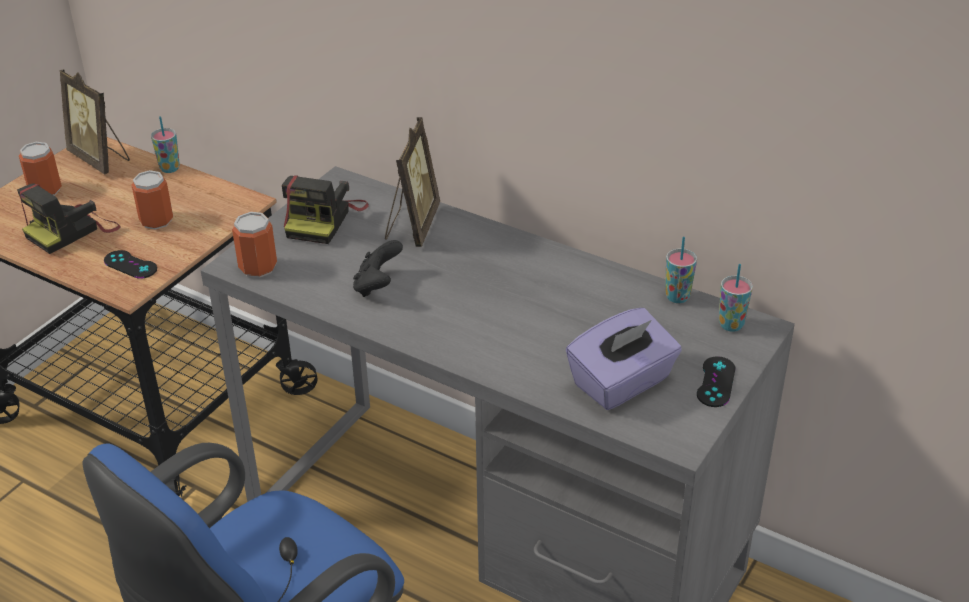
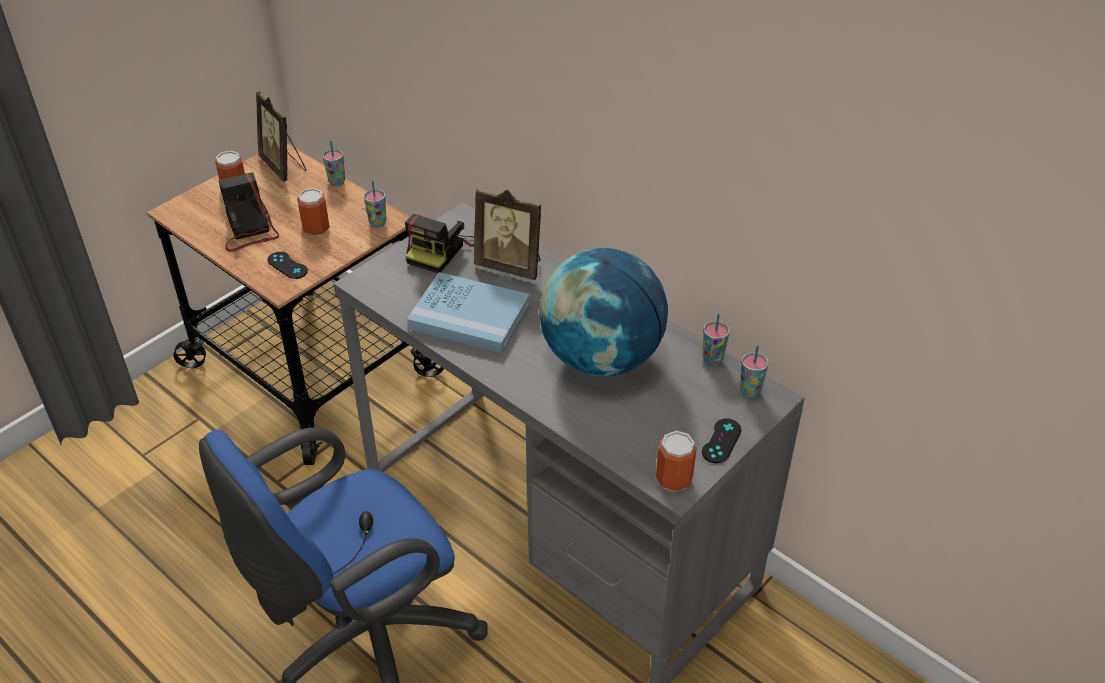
camera: 10 degrees right, 5 degrees up
camera [17,183,121,254] -> camera turned 105 degrees clockwise [219,172,279,252]
can [232,212,277,278] -> can moved to [656,431,697,492]
black game controller [353,240,403,297] -> blue book [407,272,530,353]
picture frame [385,117,440,247] -> picture frame turned 90 degrees clockwise [474,189,541,280]
purple tissue box [566,308,682,410] -> none
none -> cup [364,181,387,228]
none -> globe [539,248,668,377]

